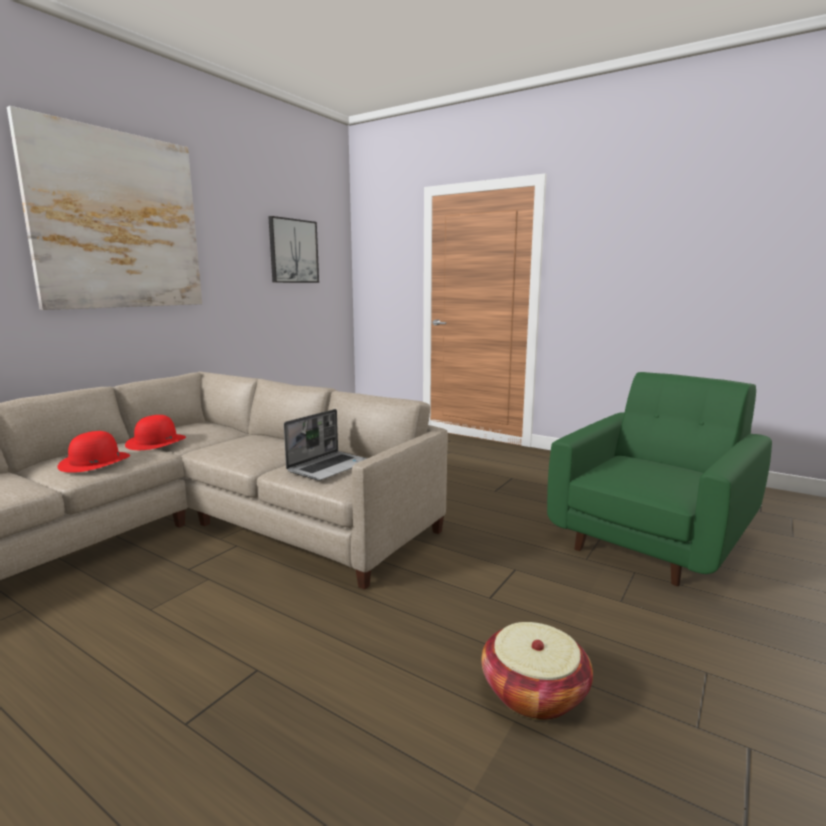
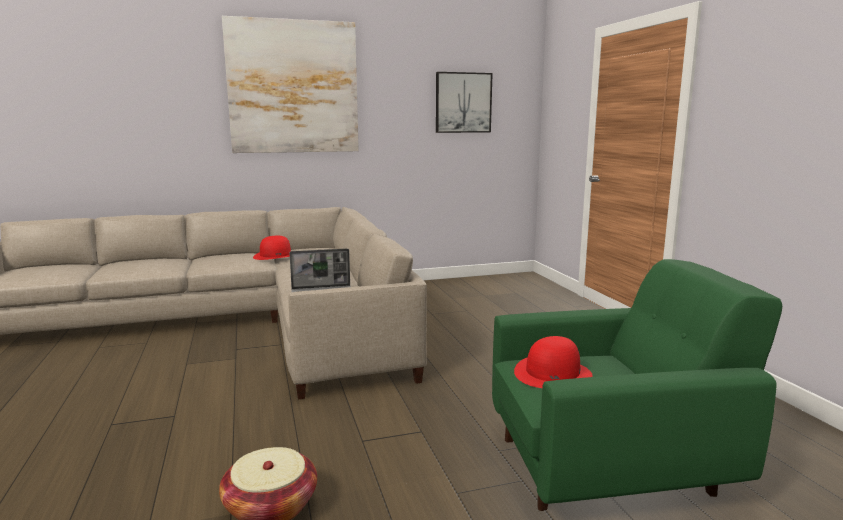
camera: 40 degrees right, 0 degrees up
red hat [57,431,130,473] -> red hat moved to [514,336,592,388]

